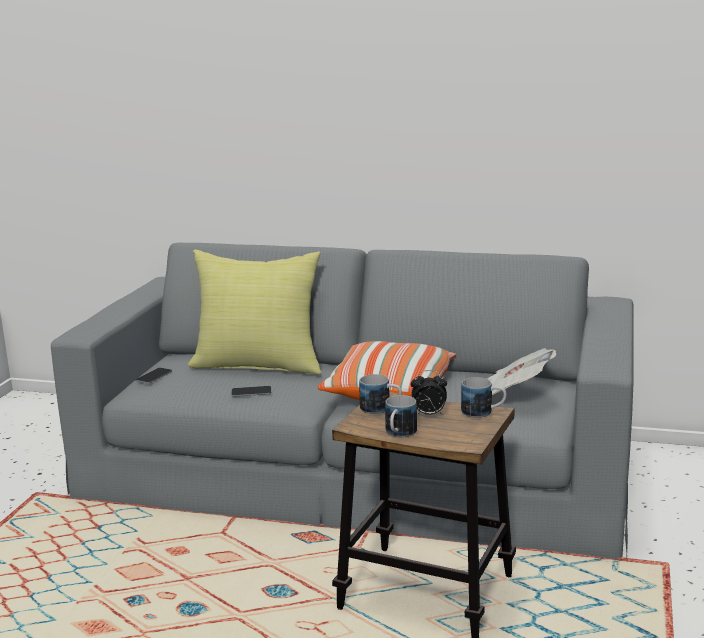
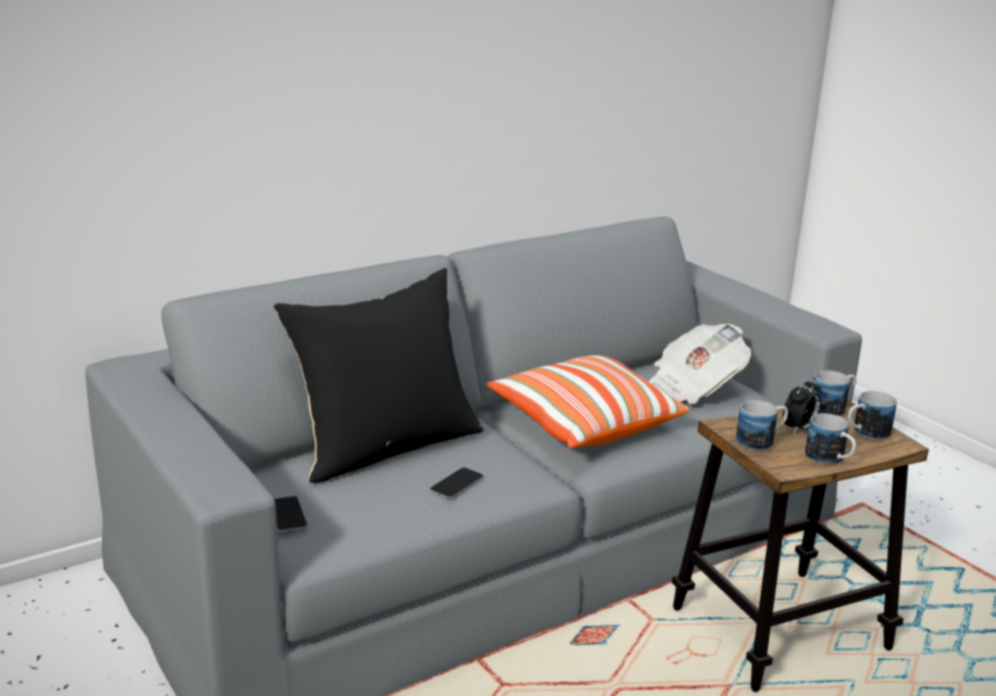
camera: 50 degrees left, 5 degrees up
yellow pillow [188,249,321,375] -> black pillow [274,268,483,483]
none -> mug [848,391,897,440]

